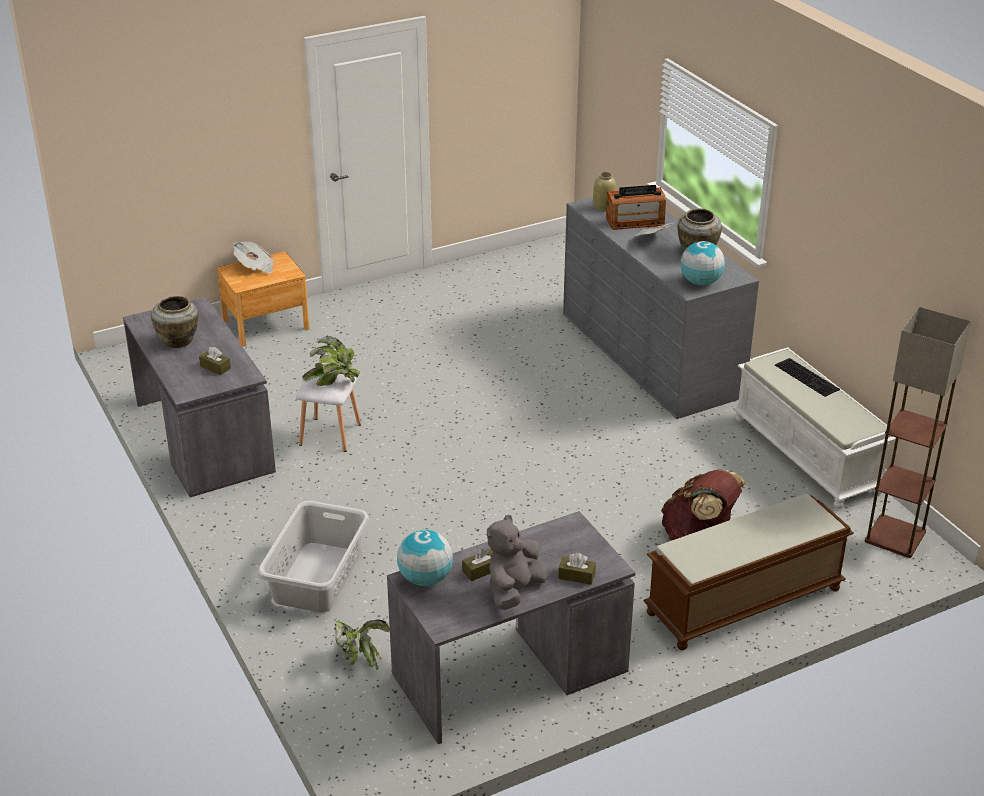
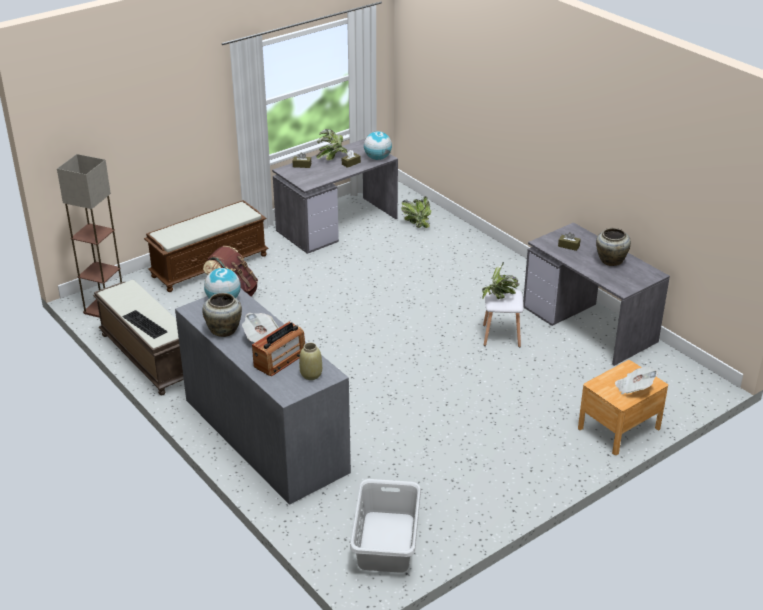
camera: 170 degrees right, 0 degrees up
grey laundry basket [258,501,369,612] -> grey laundry basket moved to [350,479,421,573]
grey plush toy [487,515,547,610] -> potted plant [316,129,347,160]
radio [606,185,666,230] -> radio turned 150 degrees clockwise [252,322,305,377]
white bench [733,347,896,509] -> brown bench [93,280,184,395]

